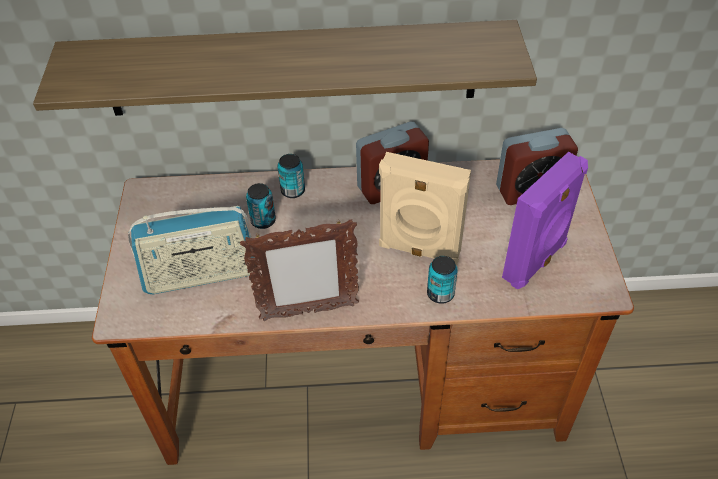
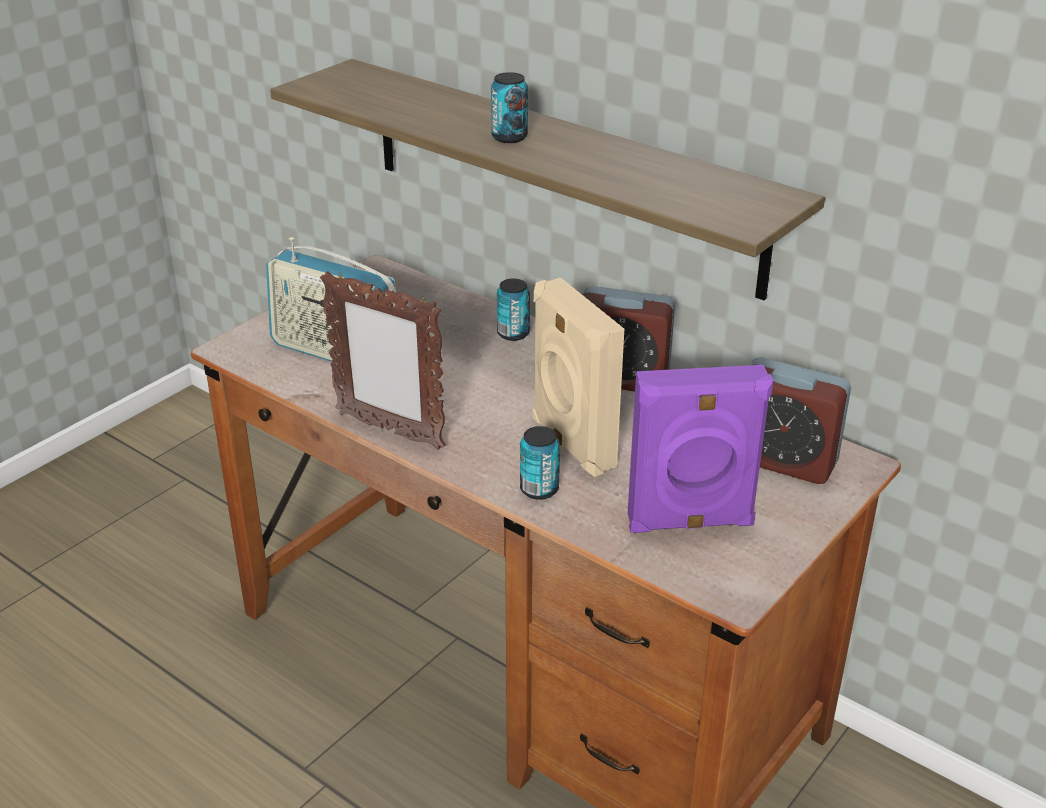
camera: 40 degrees right, 15 degrees down
can [246,183,276,229] -> can moved to [491,72,528,143]

